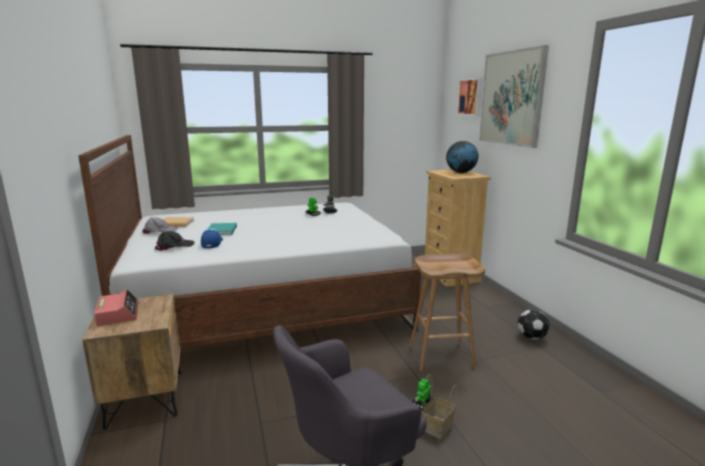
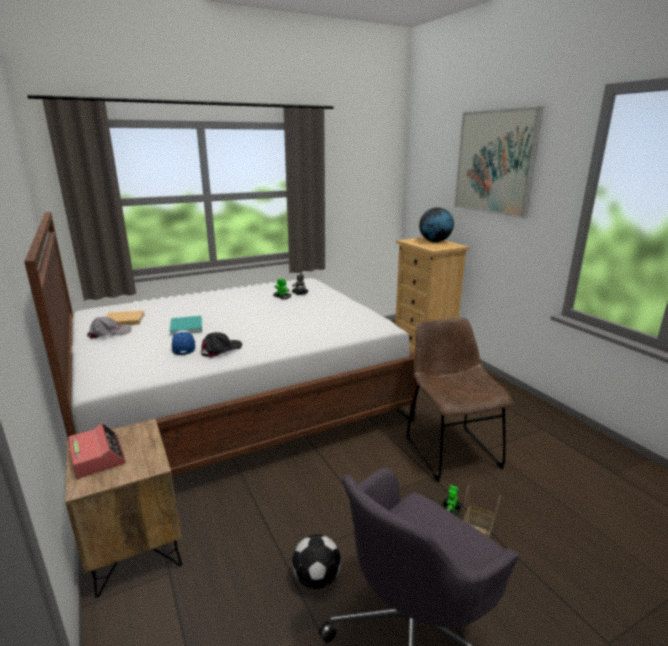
camera: 10 degrees left, 5 degrees up
black cap [155,231,194,251] -> black cap moved to [201,332,243,358]
brown stool [410,254,485,371] -> brown chair [406,317,513,481]
picture [457,78,483,116] -> none
football [518,309,550,340] -> football moved to [292,534,341,589]

